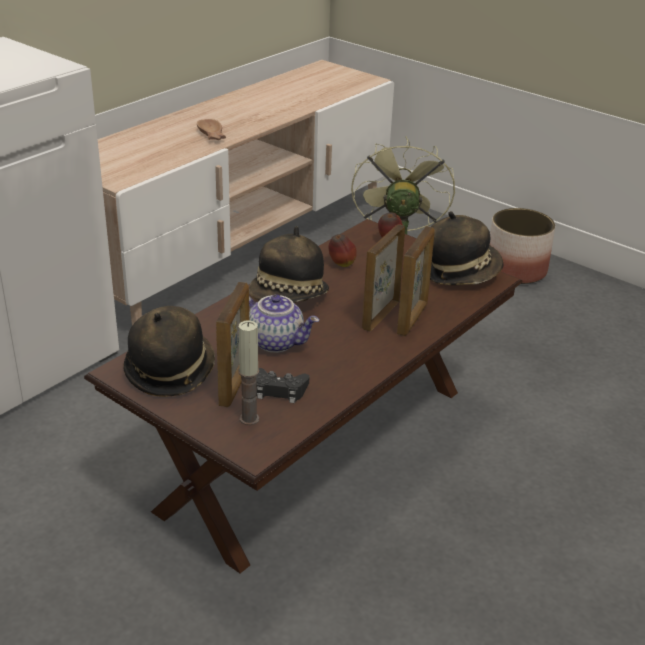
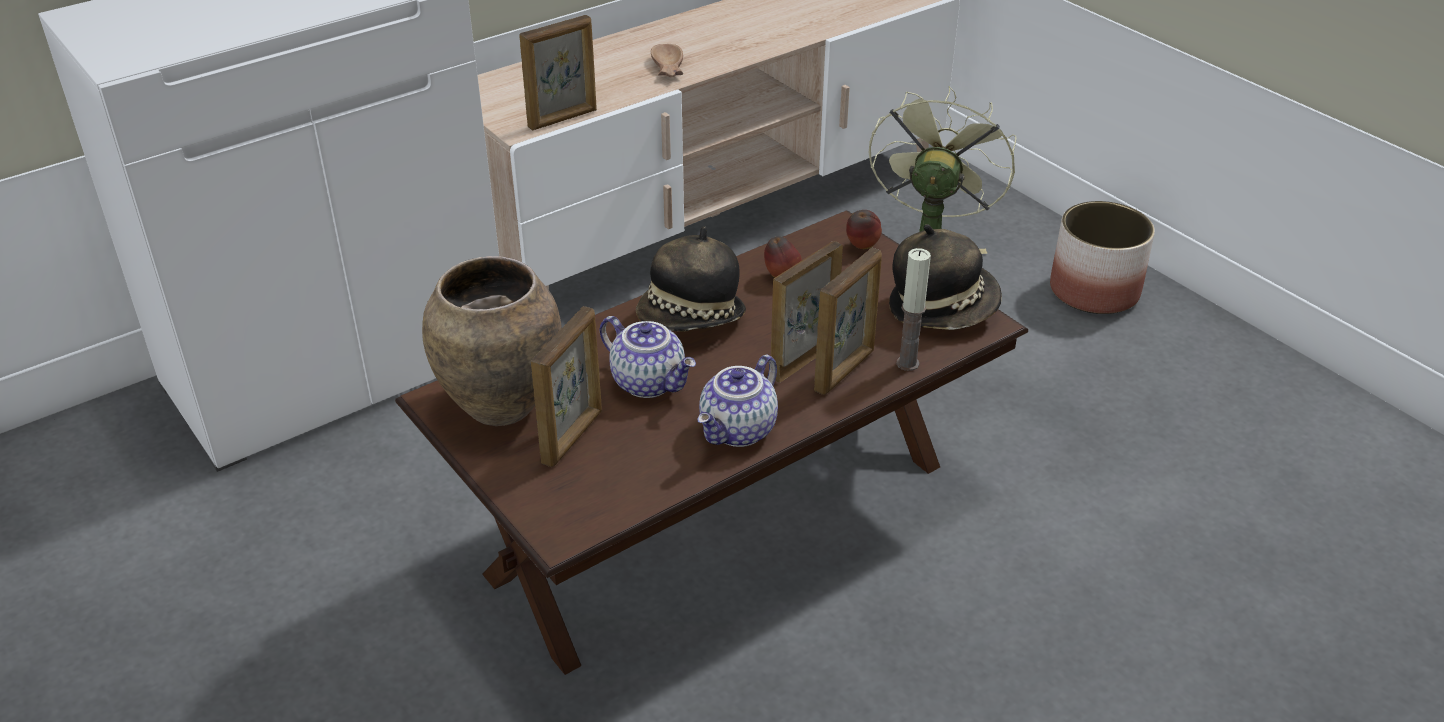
camera: 15 degrees right, 5 degrees up
hat [124,306,215,397] -> brown vase [422,256,562,426]
candle [238,320,259,425] -> candle moved to [896,248,931,371]
black game controller [256,368,309,403] -> none
none -> picture frame [519,15,597,130]
none -> teapot [698,355,778,447]

